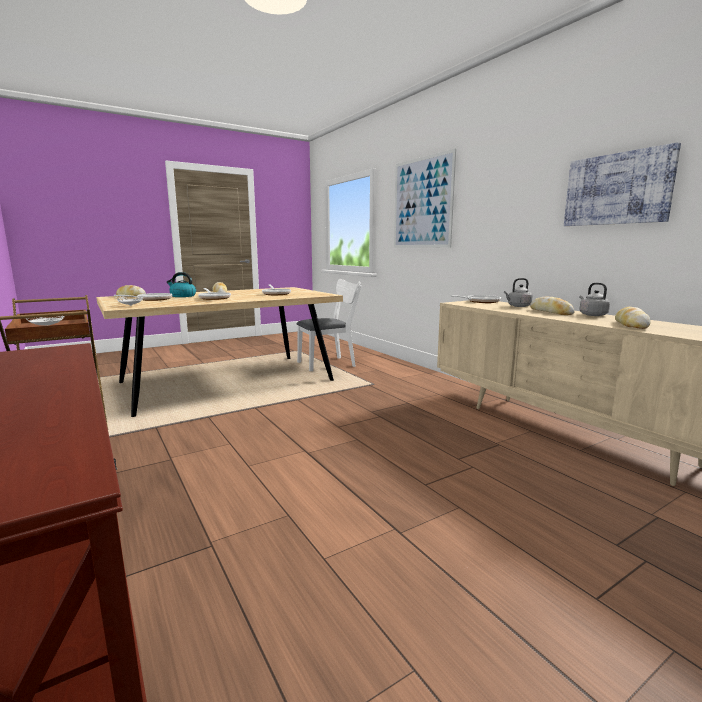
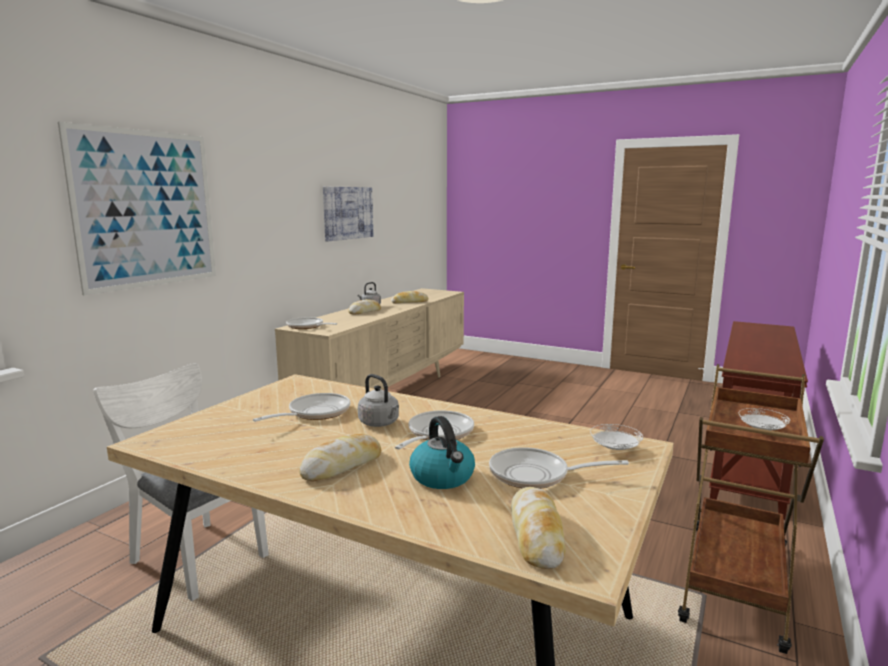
camera: 120 degrees left, 0 degrees up
grey kettle [504,278,533,307] -> grey kettle moved to [358,374,399,427]

